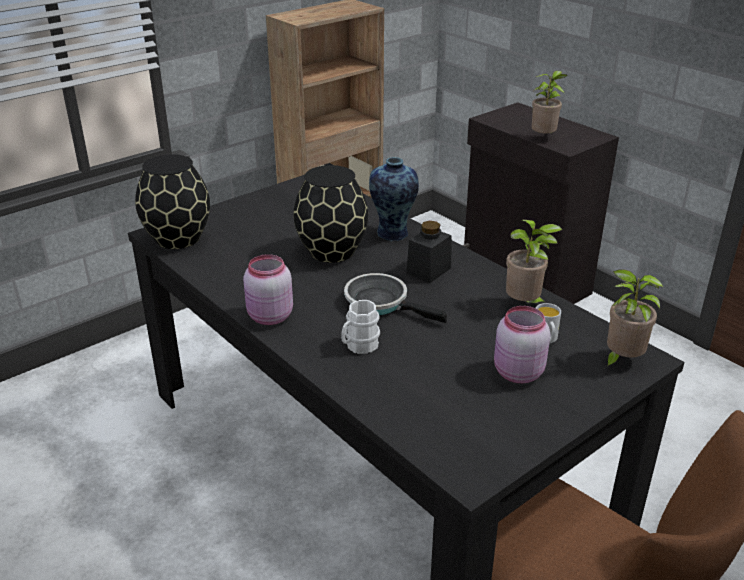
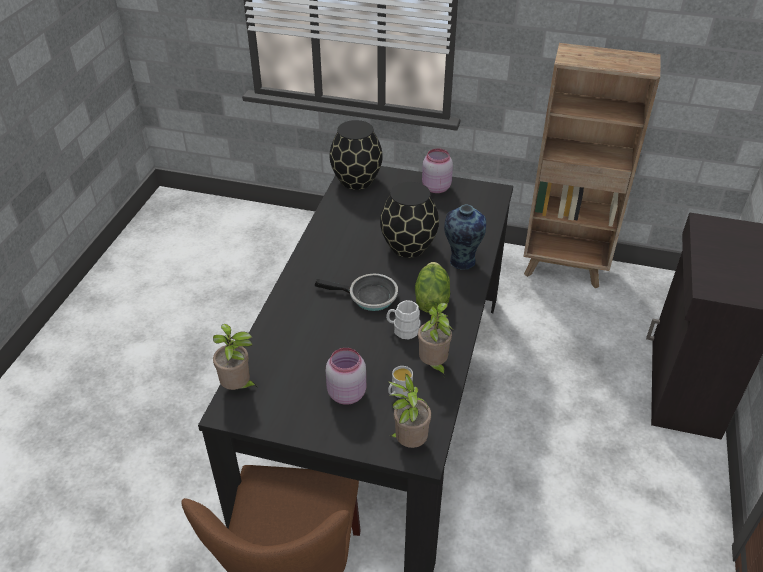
camera: 55 degrees right, 10 degrees up
pink jar [243,254,293,325] -> pink jar moved to [422,148,453,193]
white mug [341,300,380,354] -> white mug moved to [386,300,420,340]
frying pan [344,273,447,323] -> frying pan turned 105 degrees clockwise [315,274,398,311]
black jar [406,221,451,283] -> lettuce [415,262,450,313]
potted plant [532,70,567,134] -> potted plant moved to [213,323,258,390]

